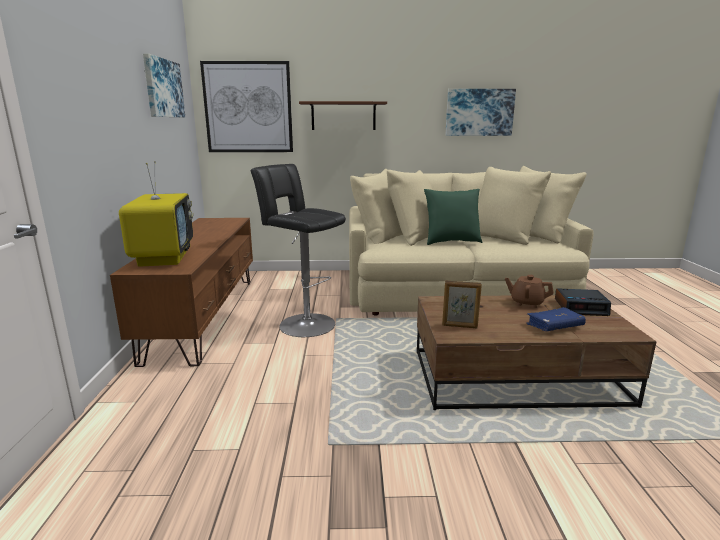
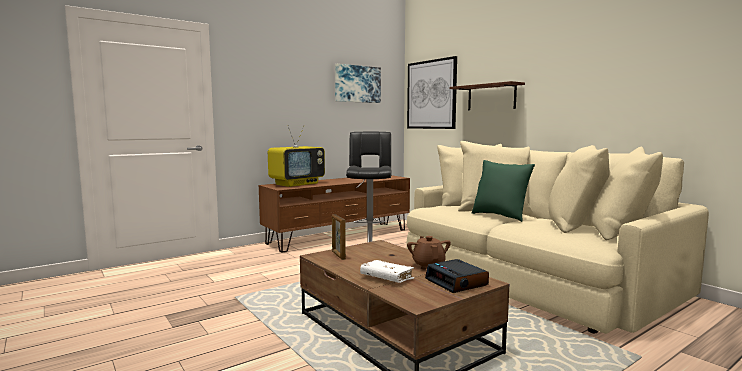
camera: 55 degrees right, 10 degrees down
picture [446,89,516,136] -> none
blue book [526,307,586,331] -> white book [360,260,414,283]

